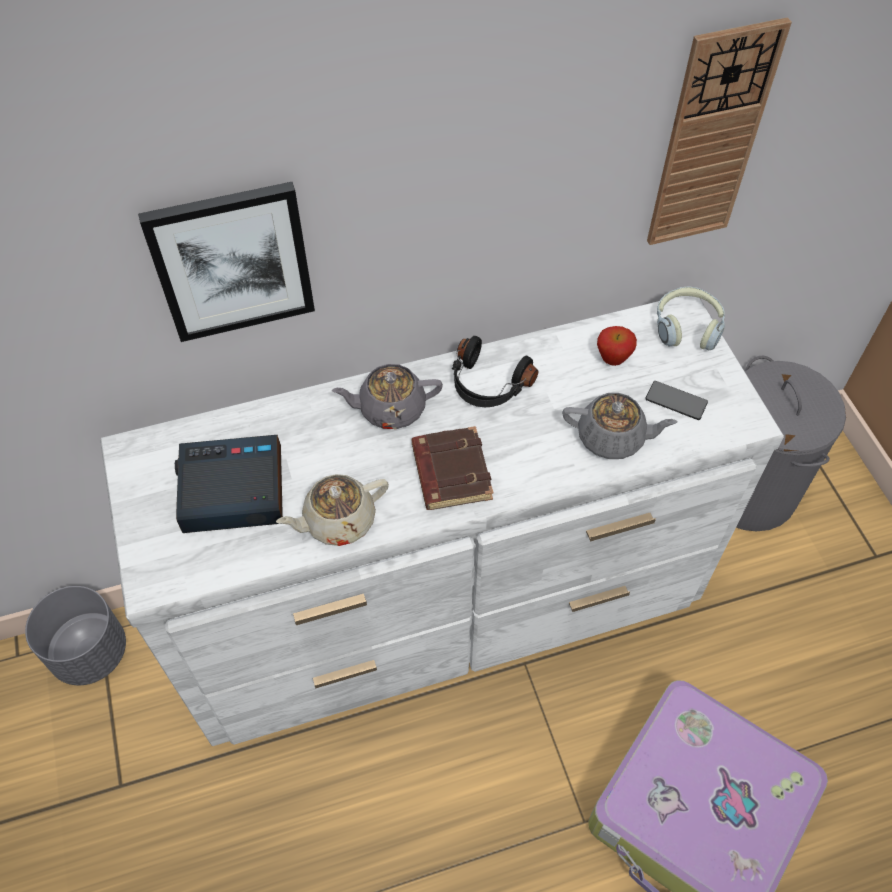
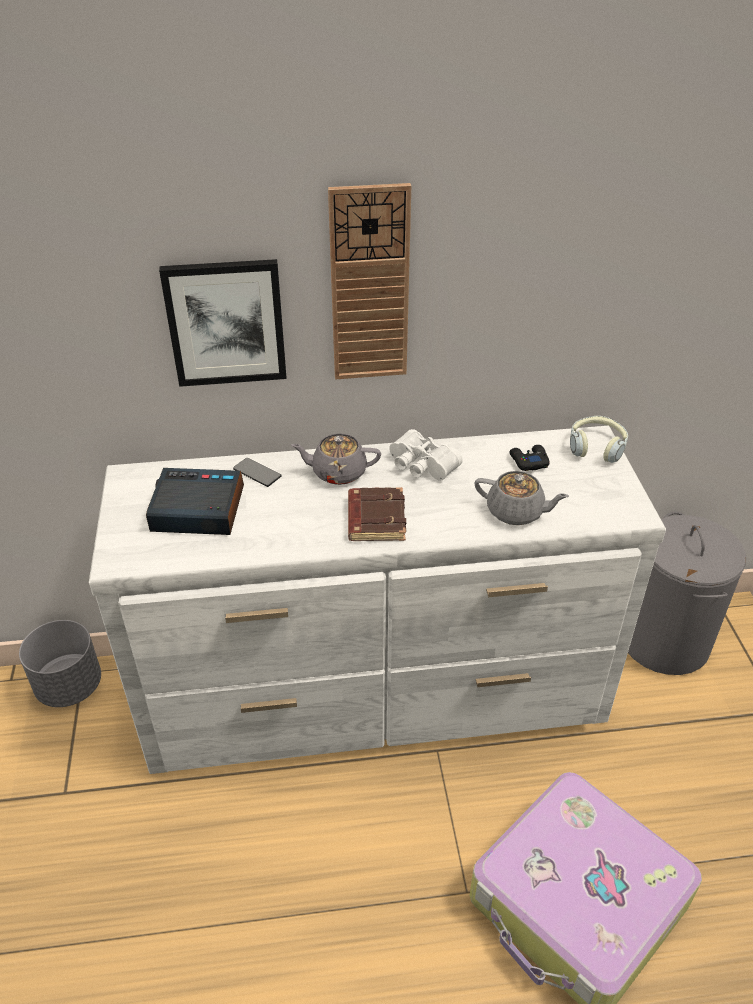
camera: 10 degrees right, 15 degrees down
beige teapot [276,474,389,546] -> none
black headphones [452,336,538,407] -> white binoculars [389,429,463,481]
apple [597,326,637,366] -> black game controller [509,445,550,471]
phone [645,381,708,420] -> phone moved to [233,458,281,487]
wall clock [647,17,792,245] -> wall clock moved to [328,183,411,379]

